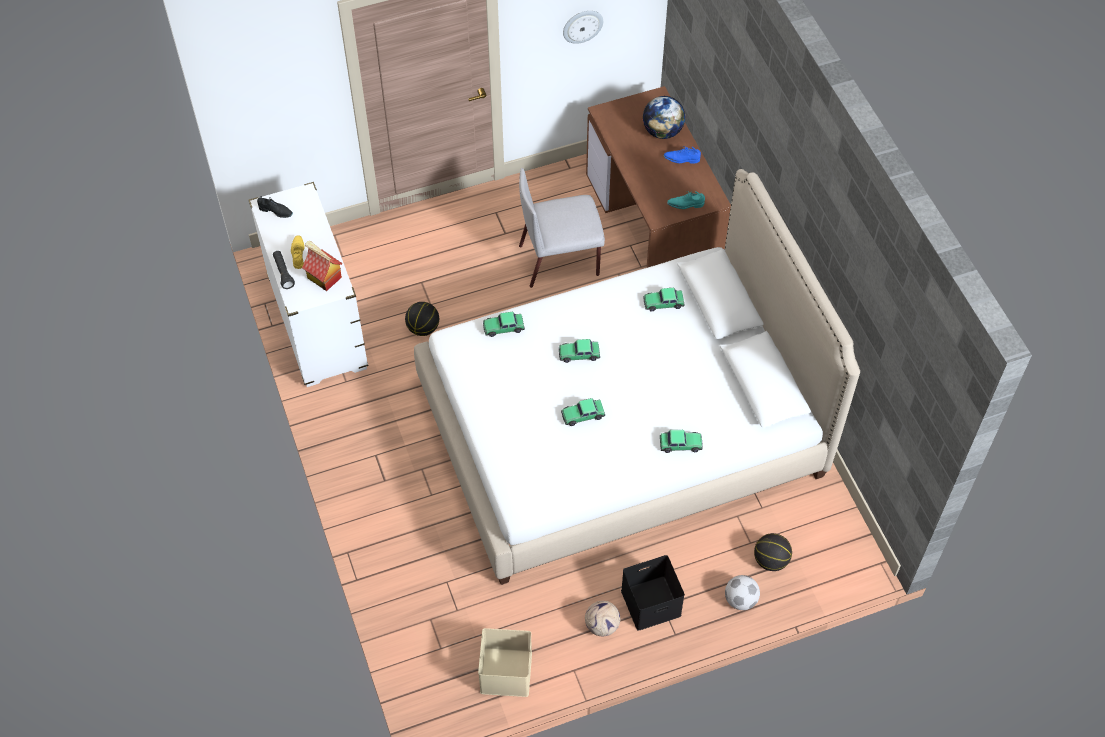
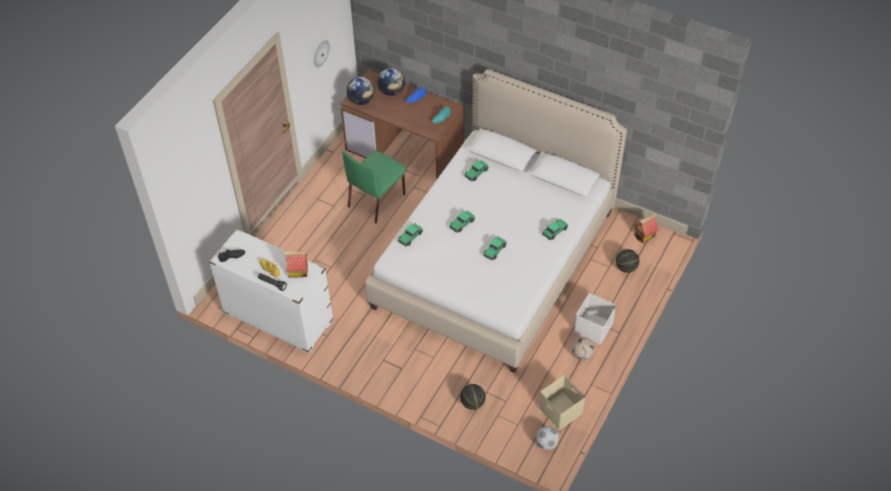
camera: 40 degrees left, 5 degrees down
basketball [405,302,439,336] -> basketball moved to [460,384,486,410]
grey chair [519,168,605,288] -> green chair [342,151,406,223]
black storage box [621,555,685,631] -> white storage box [574,293,616,344]
football [725,575,760,610] -> football moved to [535,426,559,450]
none -> globe [347,77,375,105]
none -> toy house [634,214,659,243]

